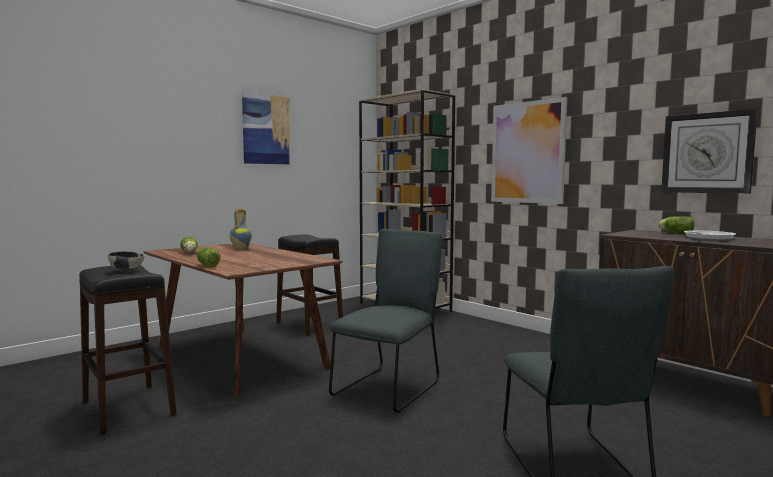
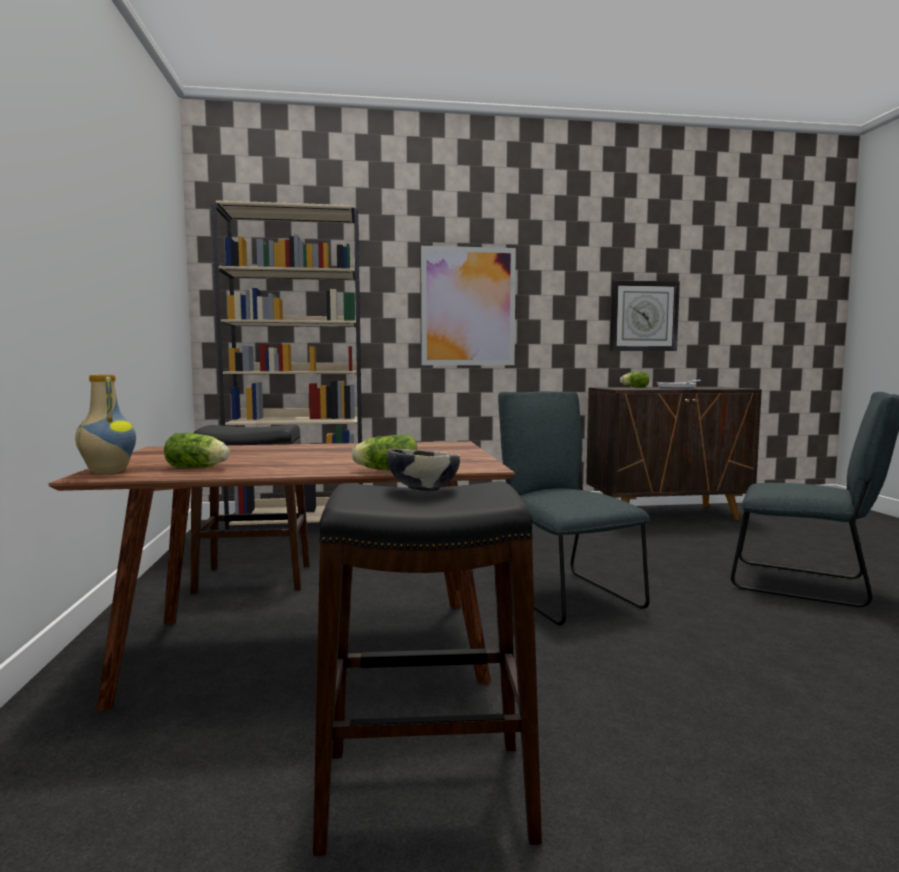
camera: 55 degrees left, 0 degrees up
vase [229,209,252,250] -> vase moved to [75,375,136,474]
picture [242,91,290,164] -> none

